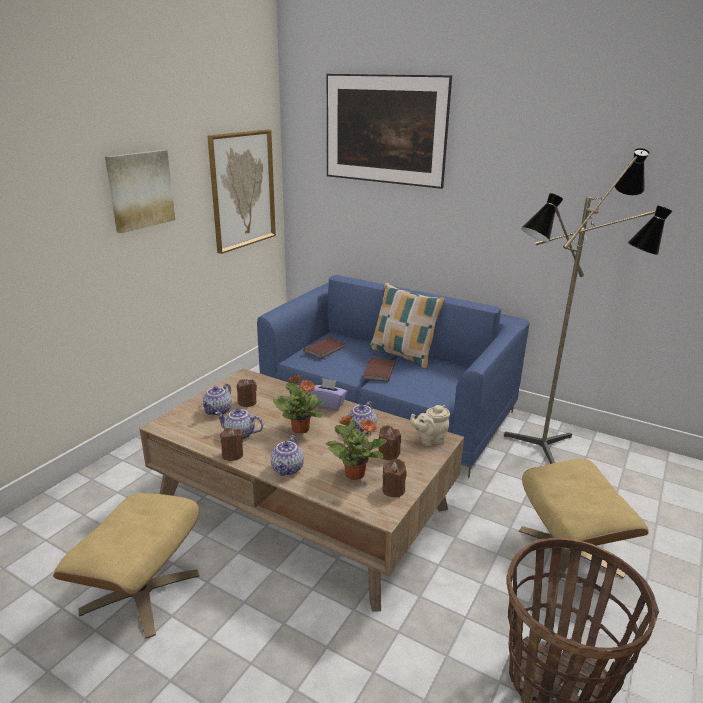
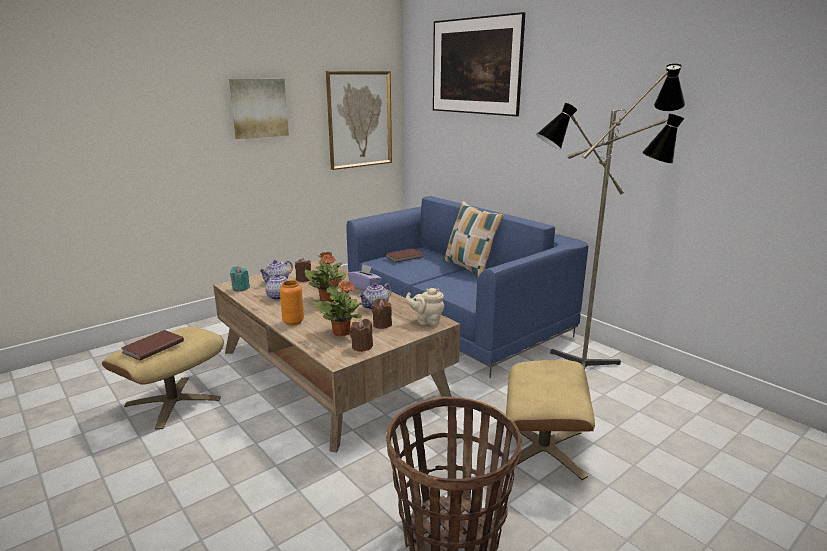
camera: 20 degrees right, 5 degrees down
brown candle [220,428,243,461] -> none
teapot [271,435,304,476] -> orange vase [280,280,304,326]
brown book [363,358,395,382] -> brown book moved to [122,330,184,361]
none -> turquoise candle [230,266,250,291]

